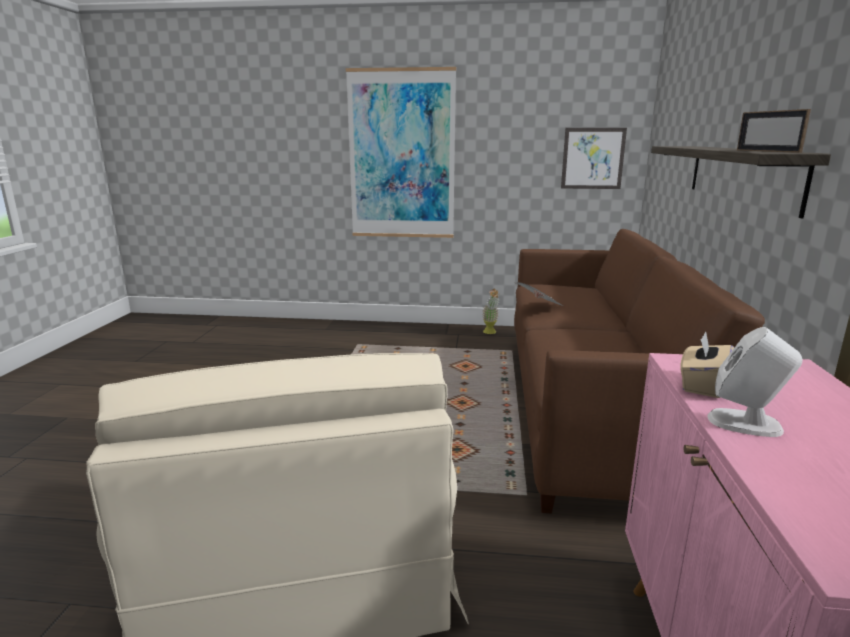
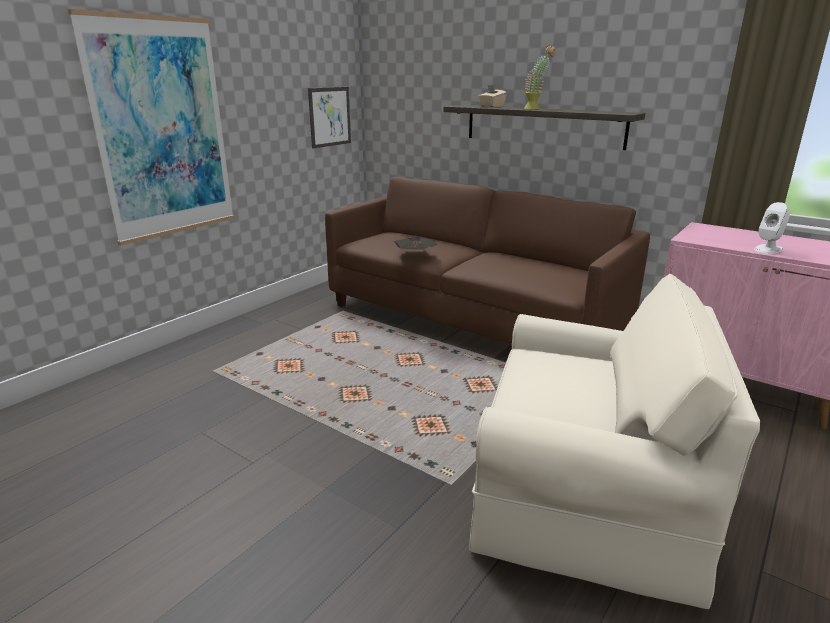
camera: 60 degrees left, 5 degrees up
potted plant [482,289,499,334] -> potted plant moved to [524,45,556,109]
beige tissue box [680,331,734,398] -> beige tissue box moved to [479,85,507,107]
picture frame [737,109,811,153] -> none

